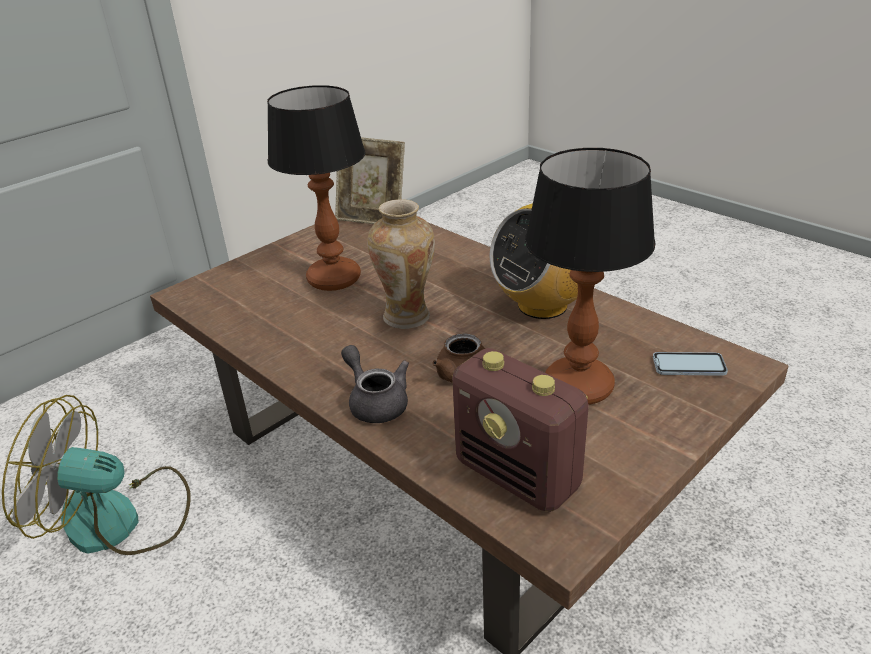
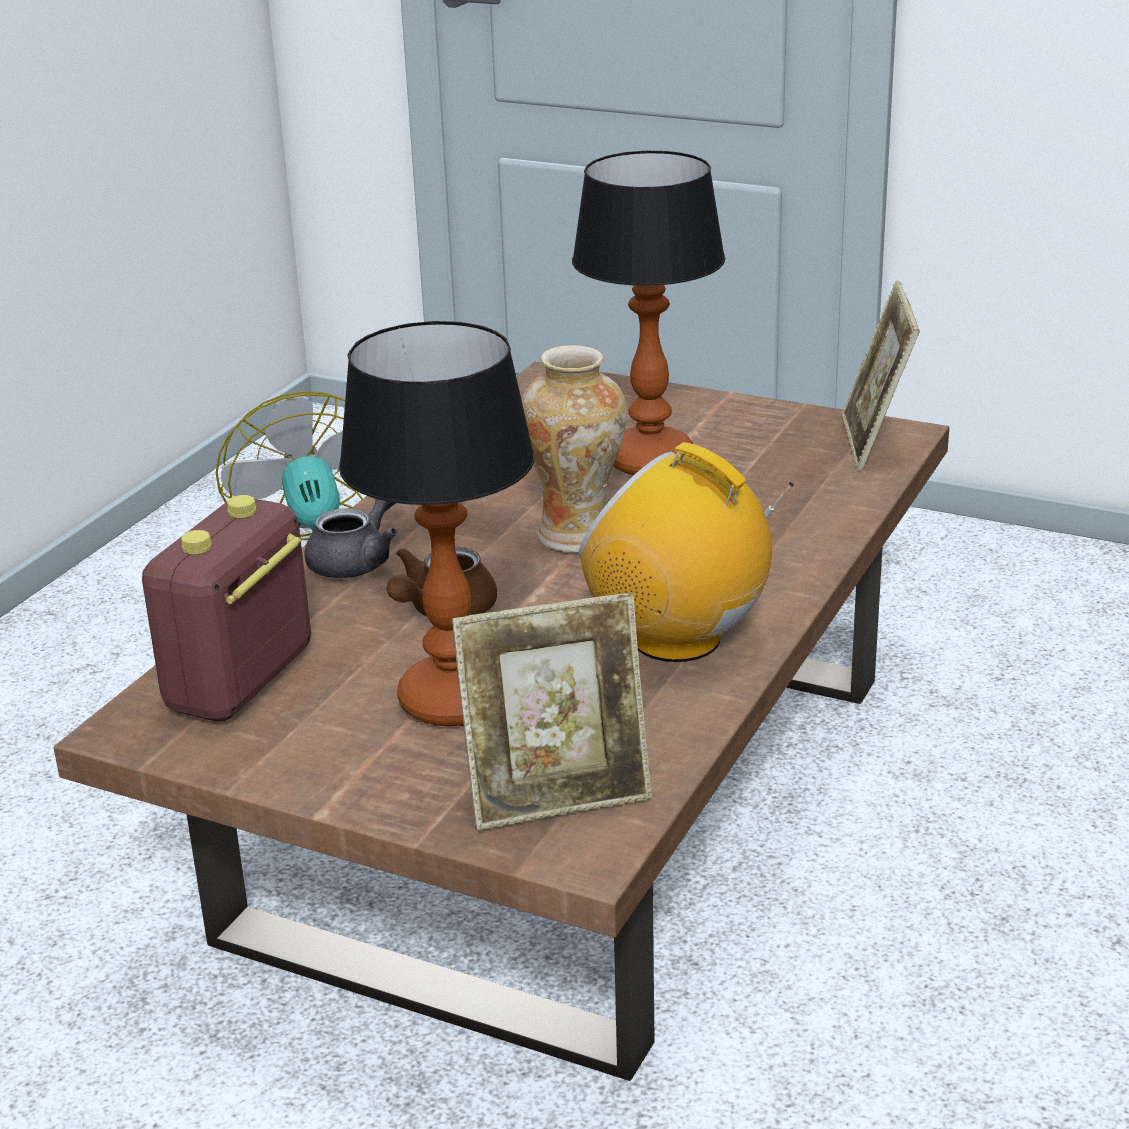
camera: 70 degrees right, 5 degrees down
phone [653,352,728,376] -> picture frame [452,592,652,831]

